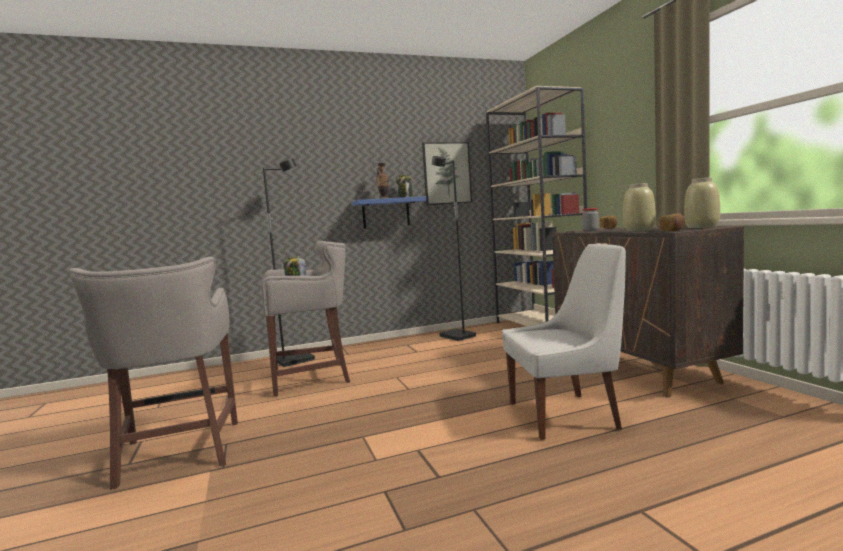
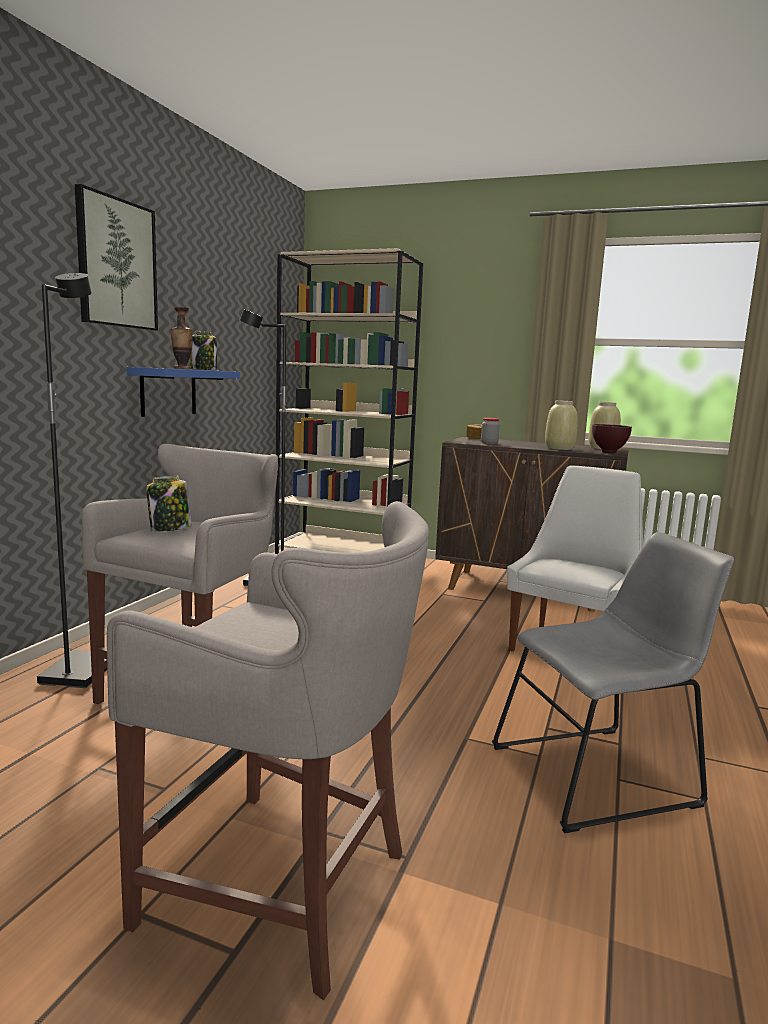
camera: 50 degrees left, 5 degrees up
picture [422,142,472,205] -> picture moved to [75,184,158,331]
bread [660,213,685,231] -> brown bowl [592,424,632,453]
none -> grey chair [492,532,734,833]

